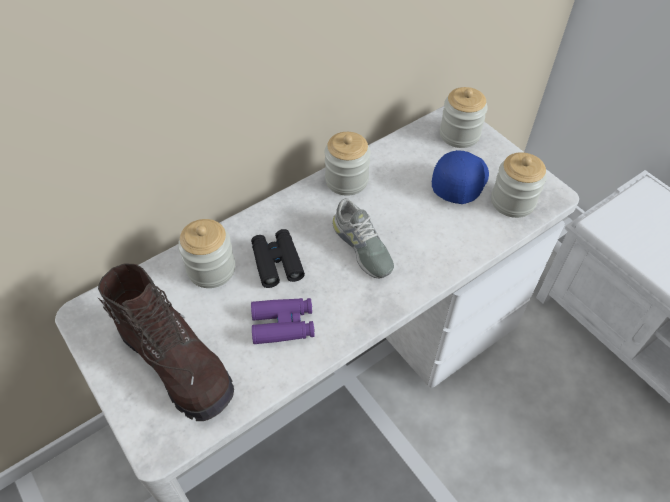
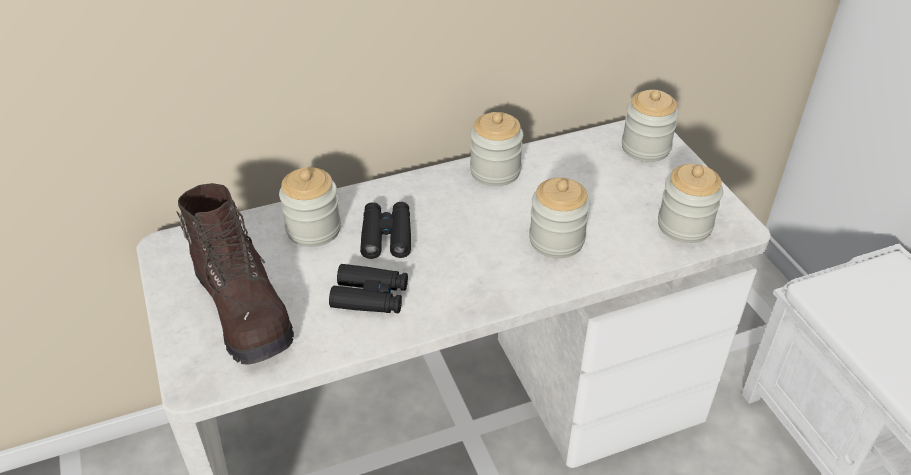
camera: 15 degrees right, 10 degrees down
purple binoculars [251,298,315,344] -> black binoculars [329,264,408,313]
grey shoe [332,198,394,279] -> none
blue cap [432,150,489,204] -> none
none -> jar [529,178,590,258]

